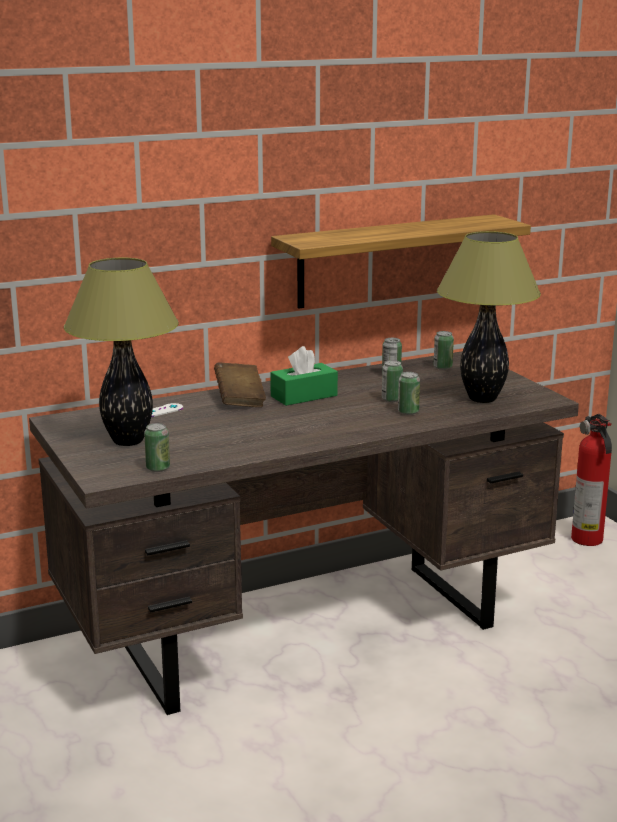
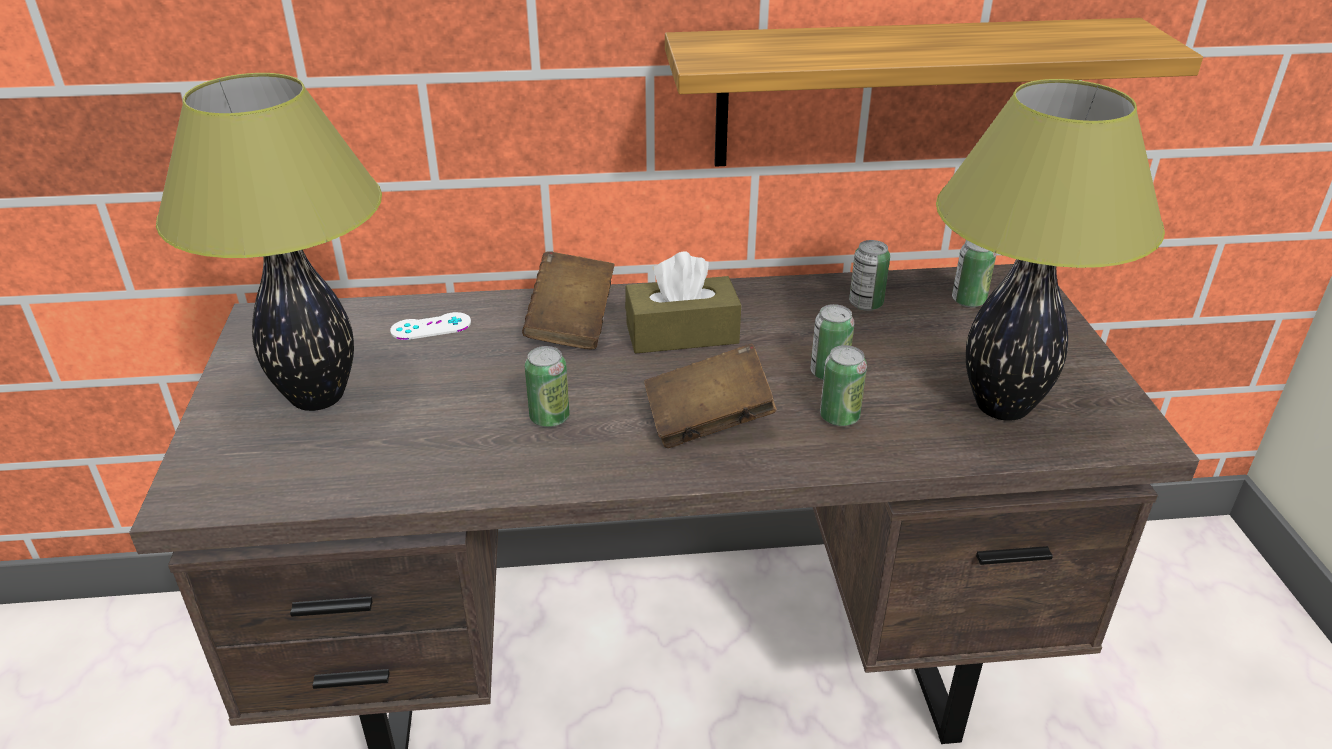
camera: 20 degrees right, 15 degrees up
can [144,423,170,472] -> can moved to [525,346,570,427]
green tissue box [270,346,338,406] -> brown tissue box [625,251,741,354]
fire extinguisher [571,414,612,546] -> none
none -> brown book [644,344,777,448]

